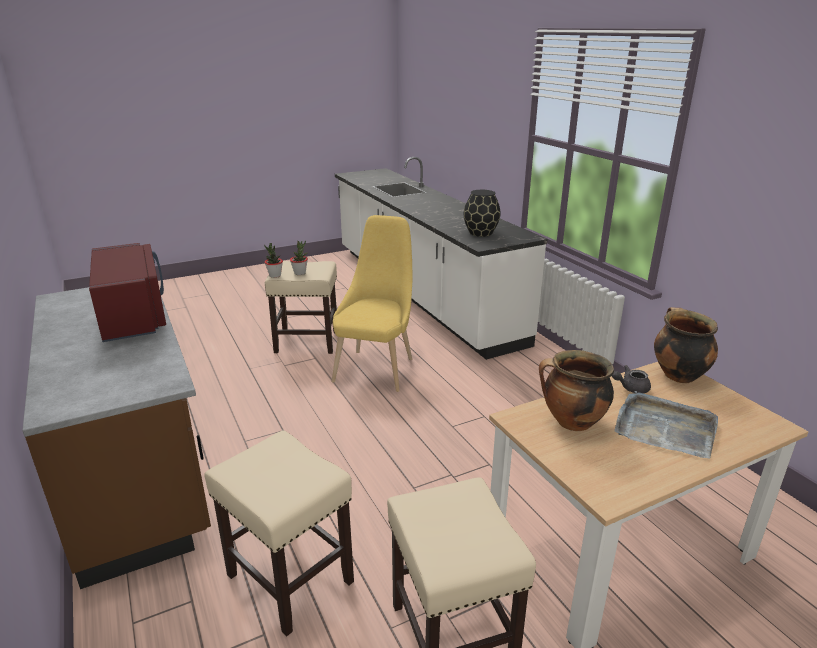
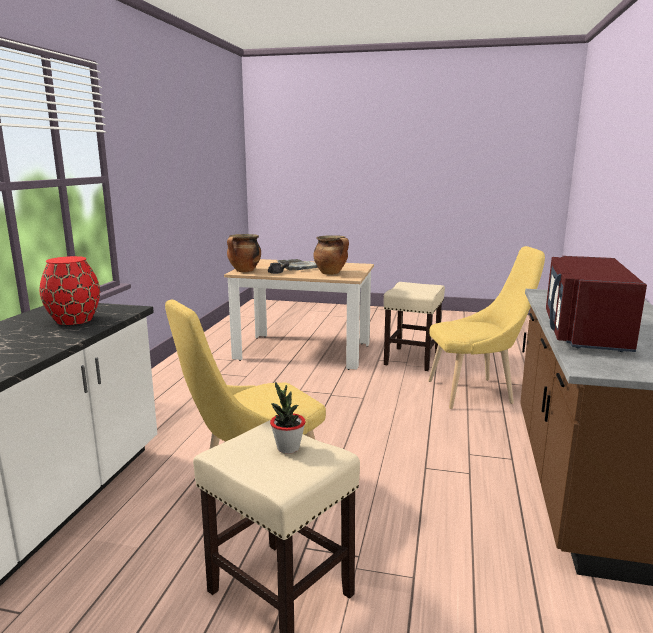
camera: 140 degrees left, 10 degrees down
beige stool [204,430,354,636] -> yellow chair [428,246,545,409]
potted plant [264,243,283,278] -> none
black vase [464,190,500,237] -> red vase [40,256,100,325]

